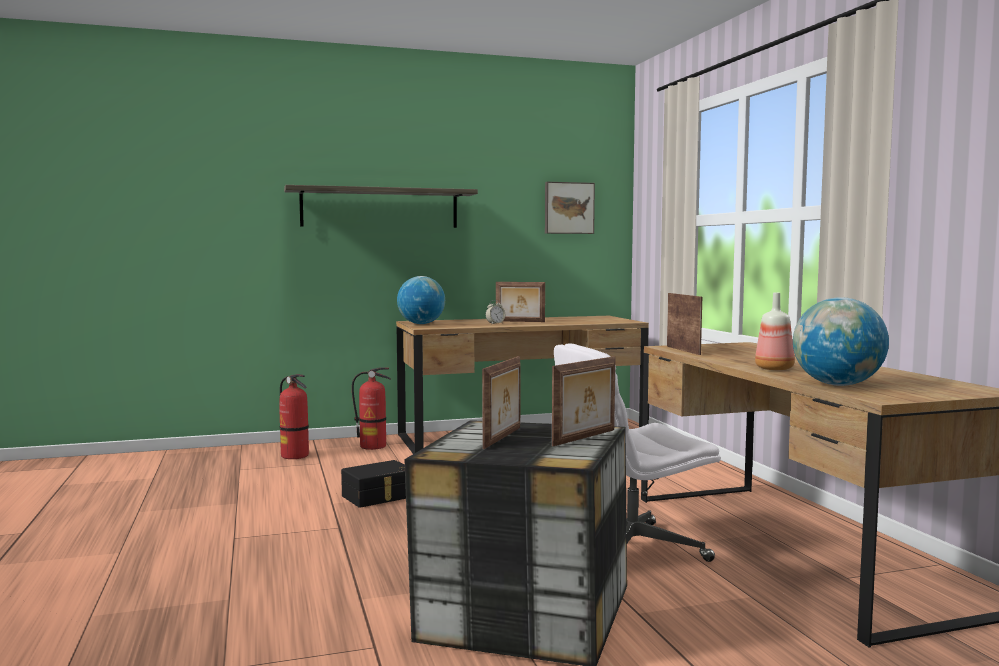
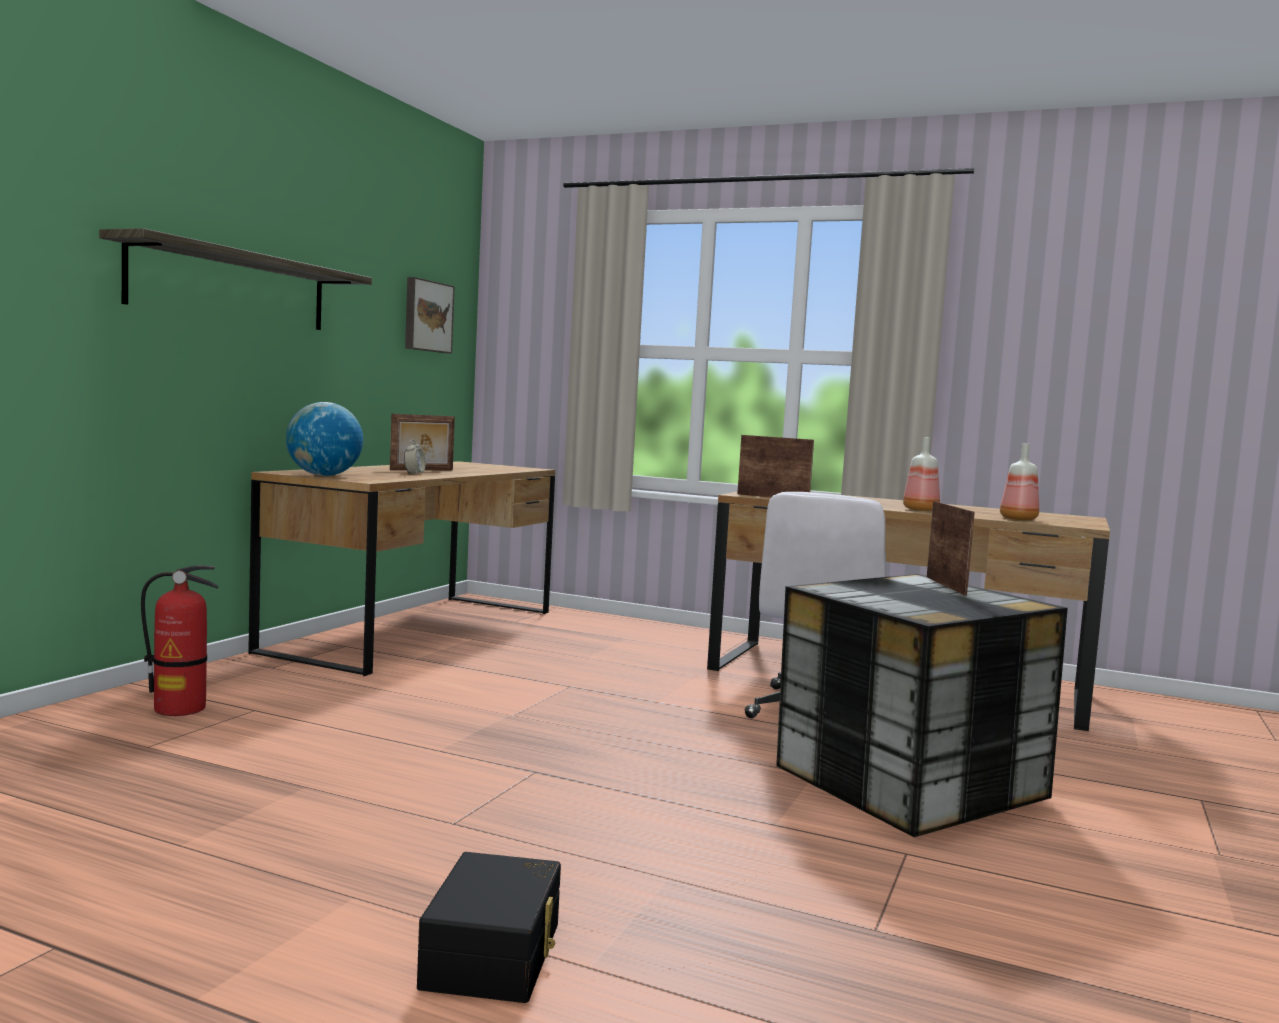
camera: 50 degrees left, 0 degrees up
black storage box [341,460,406,508] -> black storage box moved to [417,852,561,1003]
fire extinguisher [352,367,391,450] -> none
picture frame [482,356,521,449] -> none
globe [793,297,889,386] -> bottle [1000,443,1039,520]

